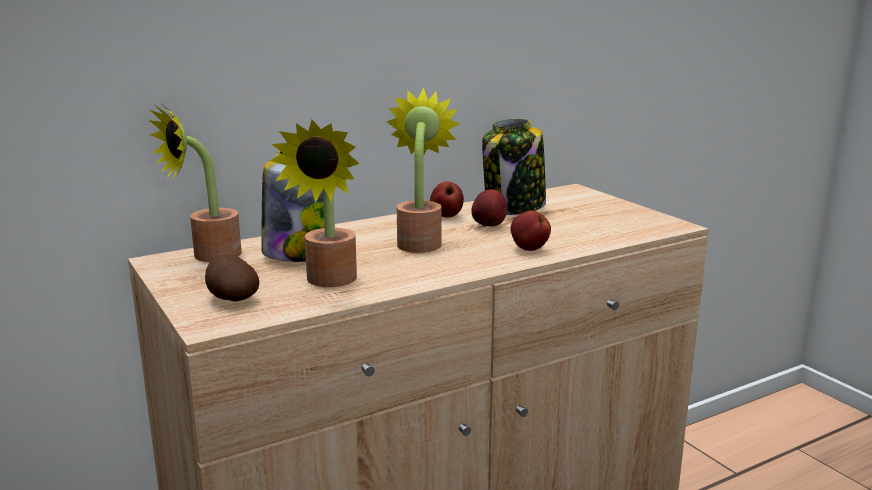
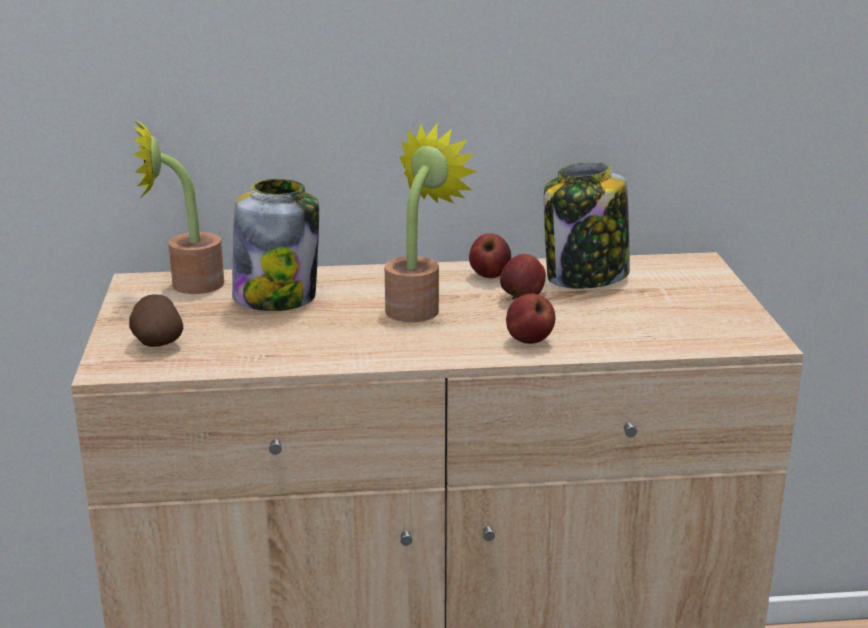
camera: 25 degrees right, 5 degrees up
potted plant [270,119,360,287] -> none

